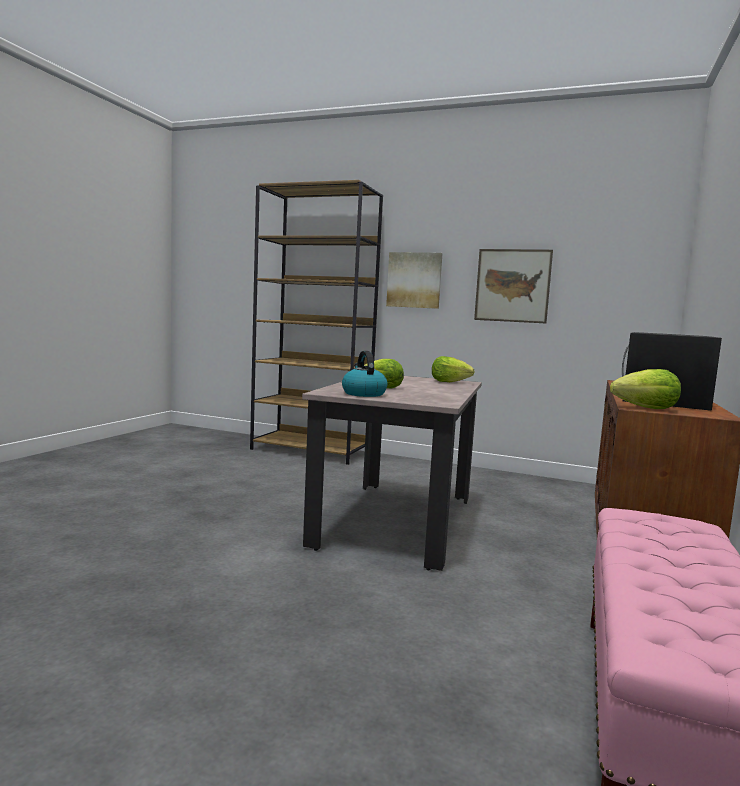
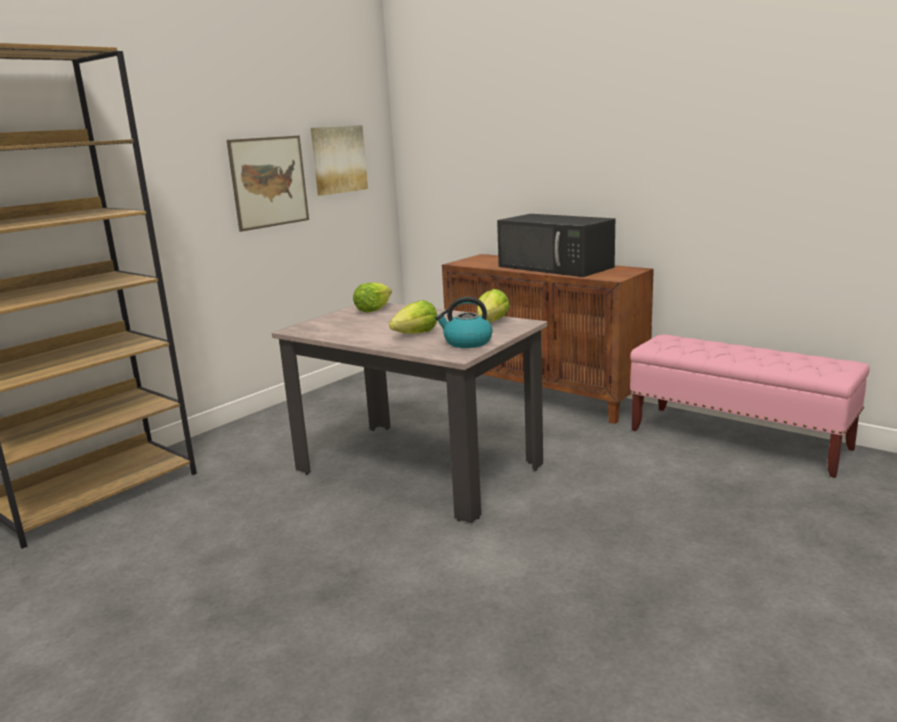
camera: 70 degrees left, 10 degrees up
picture [386,252,443,309] -> picture moved to [311,125,368,195]
lettuce [610,369,681,409] -> lettuce moved to [477,289,510,322]

